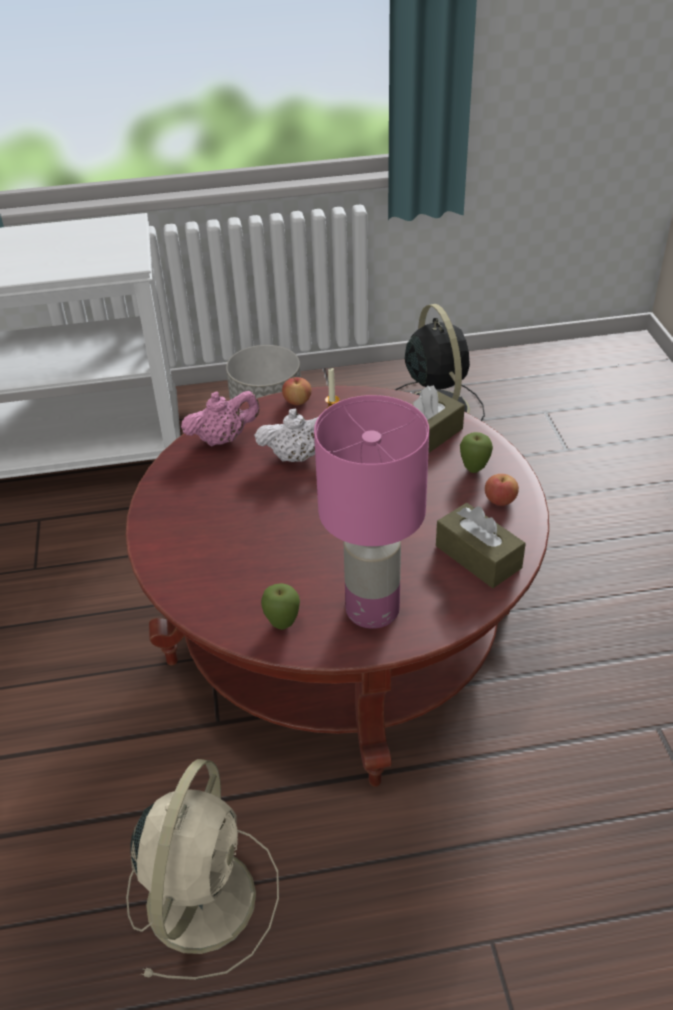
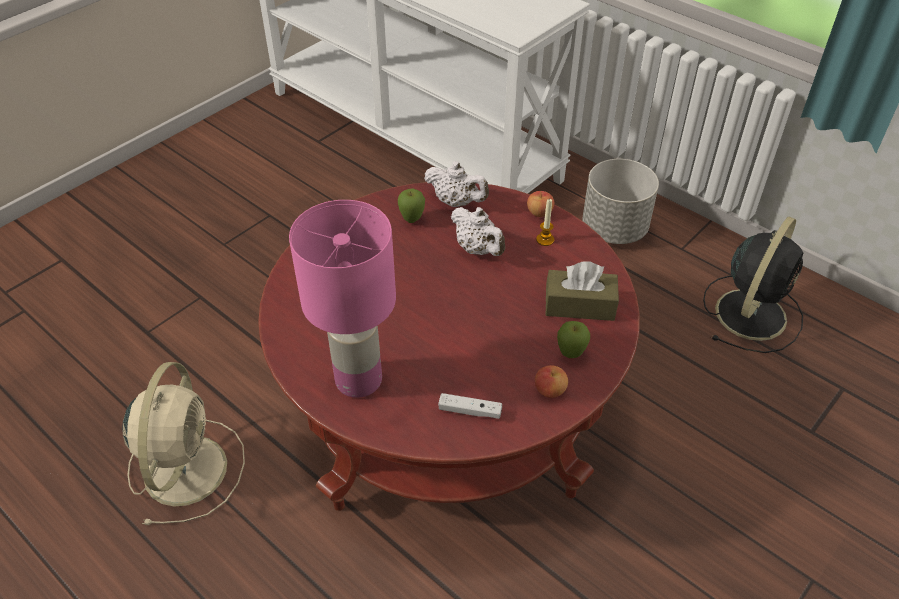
camera: 50 degrees right, 5 degrees up
beige fan [126,759,279,980] -> beige fan turned 60 degrees counterclockwise [122,362,245,525]
pink teapot [181,391,260,447] -> white teapot [424,161,489,207]
apple [261,583,300,630] -> apple moved to [398,189,425,223]
brown tissue box [436,503,526,588] -> white game controller [438,393,502,419]

